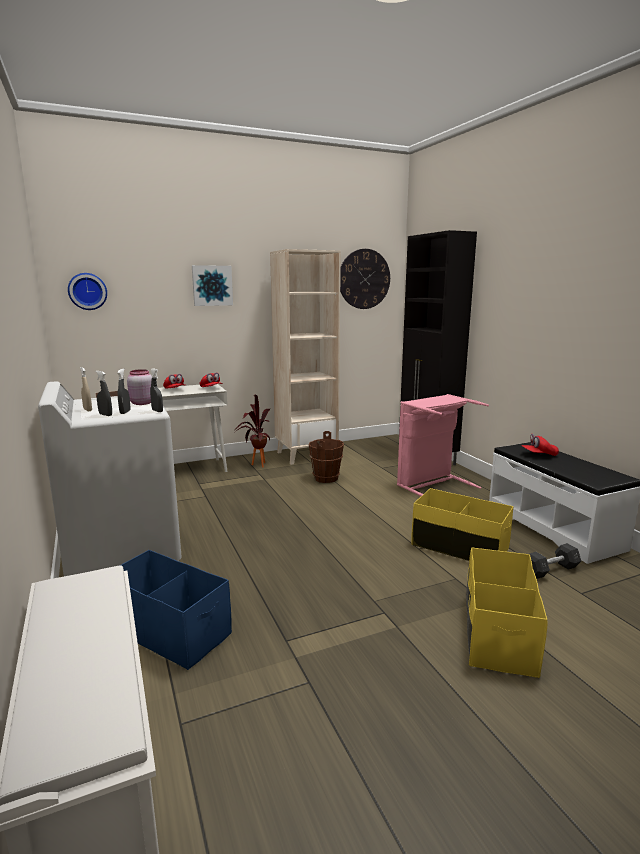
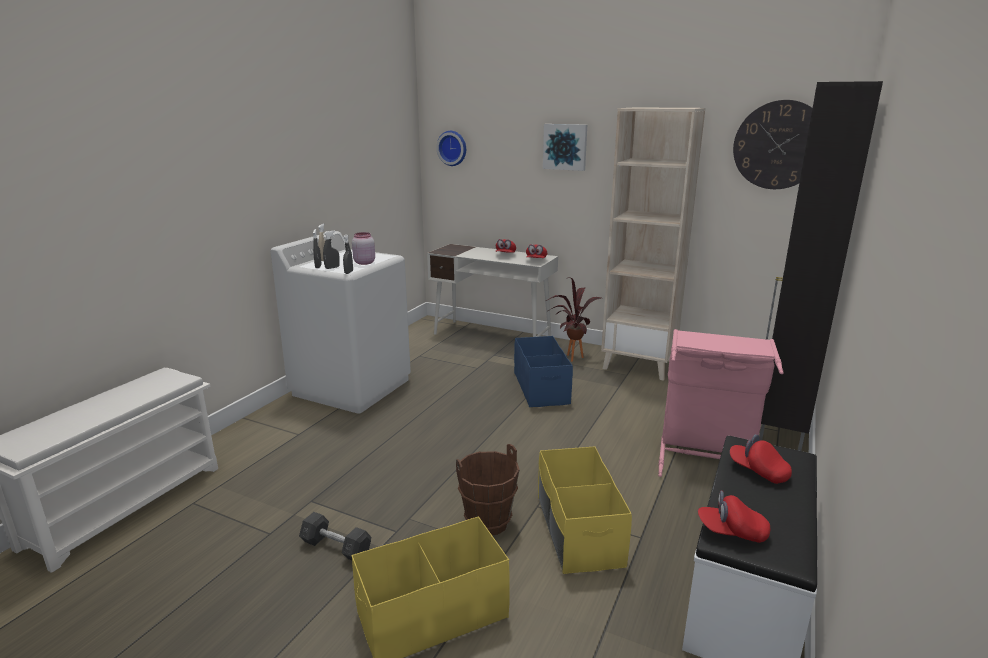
camera: 50 degrees right, 5 degrees up
blue storage box [121,550,232,670] -> blue storage box moved to [514,336,573,407]
brown bucket [309,431,344,483] -> brown bucket moved to [456,444,520,536]
grey dumbbell [529,543,581,579] -> grey dumbbell moved to [299,512,371,561]
none -> red cap [698,490,770,543]

